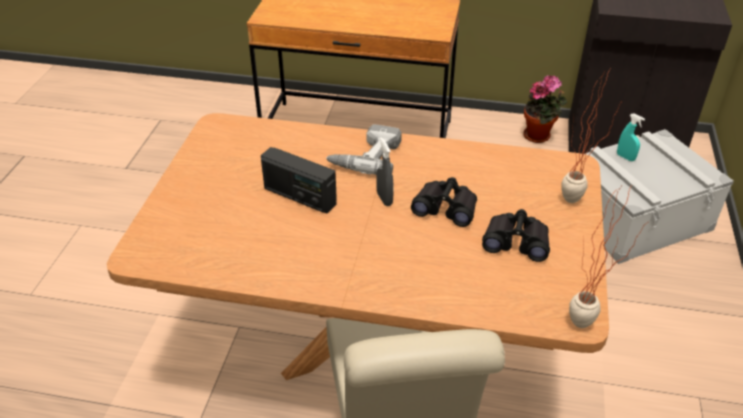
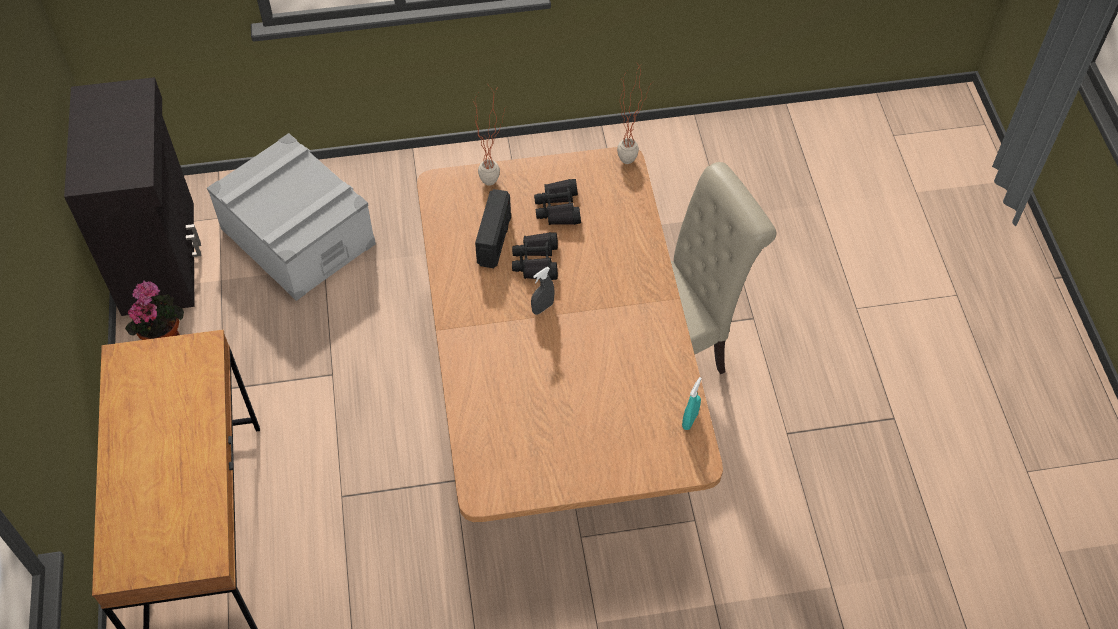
camera: 110 degrees left, 15 degrees up
radio [261,147,337,214] -> radio moved to [475,189,511,268]
power drill [326,124,402,175] -> none
turquoise spray bottle [617,114,645,161] -> turquoise spray bottle moved to [682,377,702,430]

